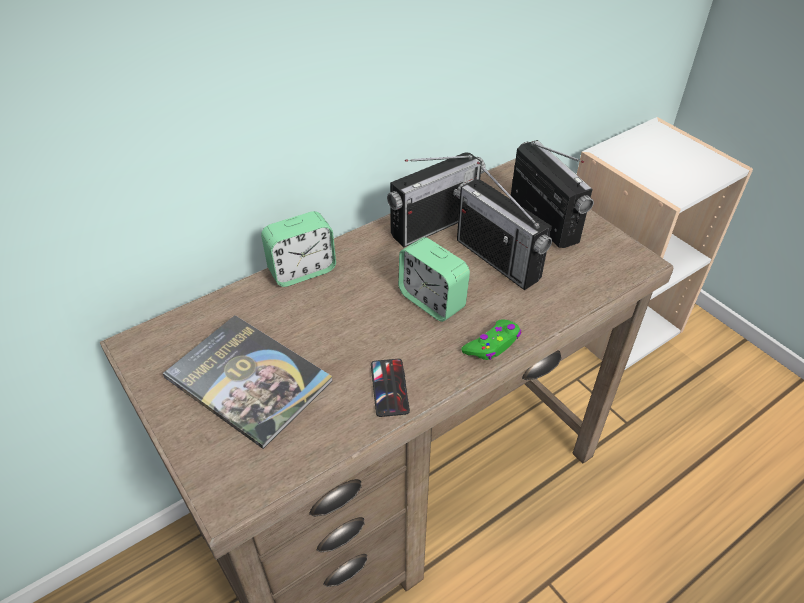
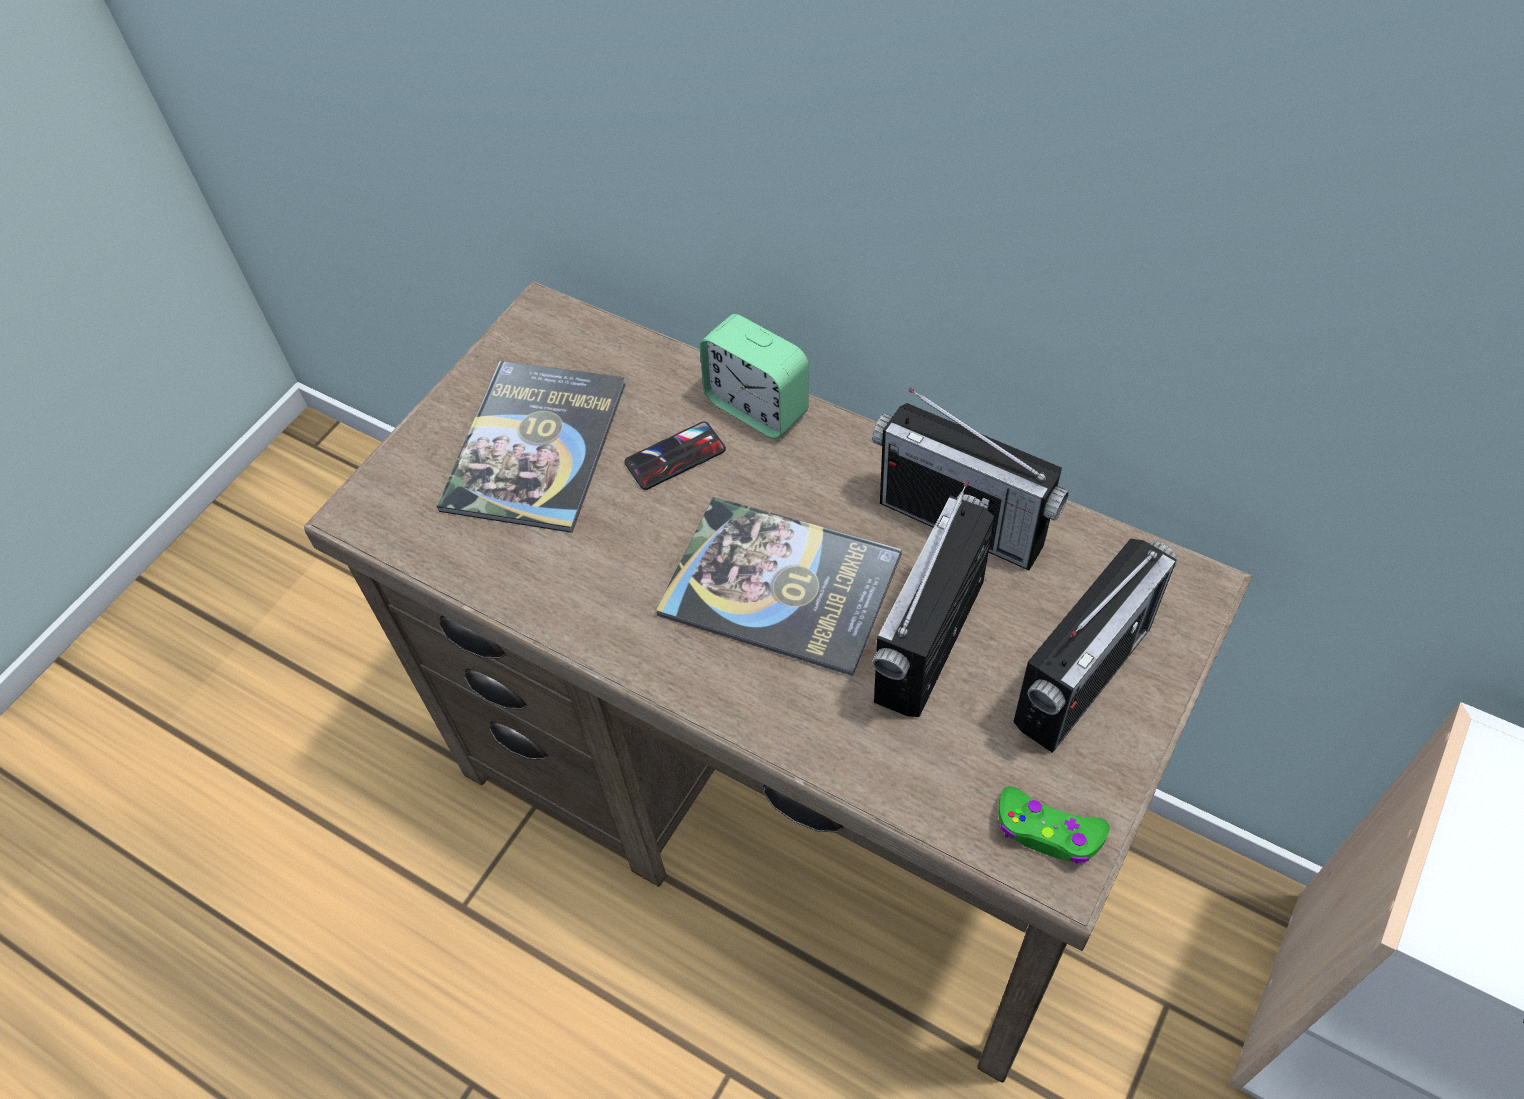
camera: 70 degrees right, 10 degrees up
phone [371,359,410,417] -> phone moved to [624,421,726,490]
alarm clock [398,237,470,322] -> book [656,496,902,676]
green game controller [461,319,521,360] -> green game controller moved to [998,786,1110,863]

